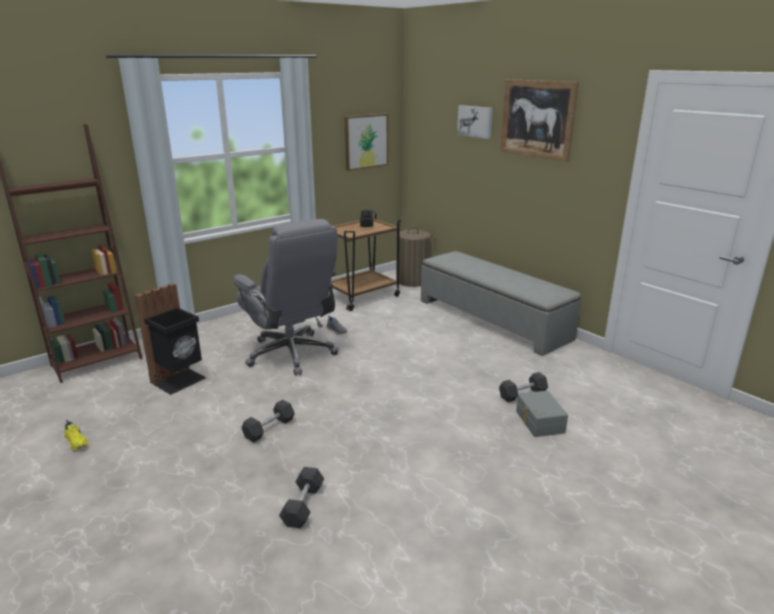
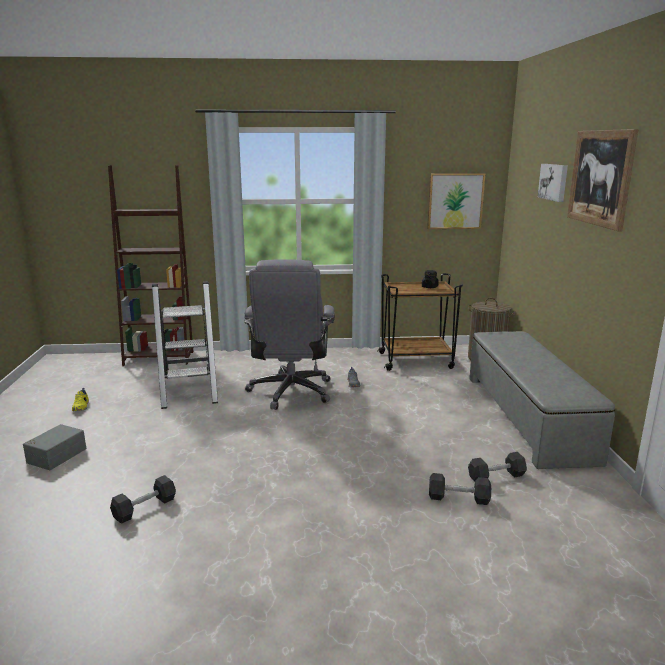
camera: 35 degrees right, 5 degrees down
black trash can [134,283,206,395] -> grey step ladder [152,281,218,409]
black dumbbell [242,400,295,442] -> black dumbbell moved to [468,452,527,482]
grey storage box [516,391,568,437] -> grey storage box moved to [23,424,86,470]

